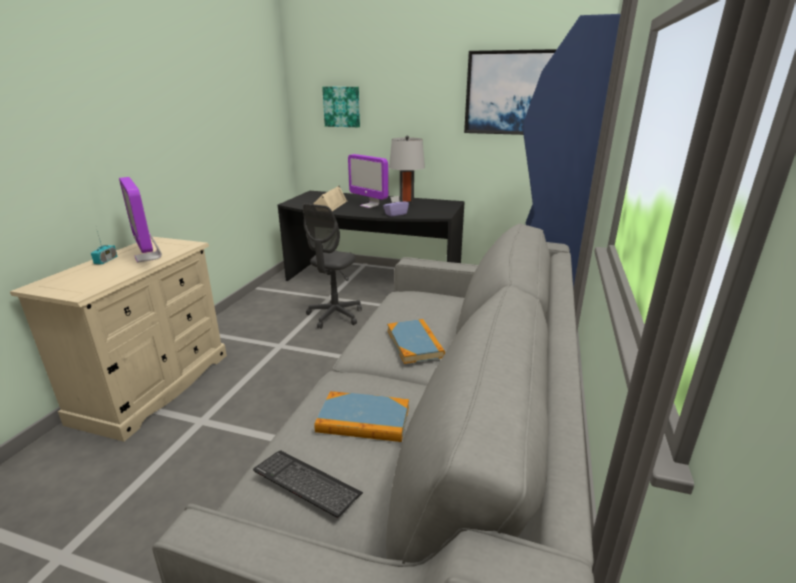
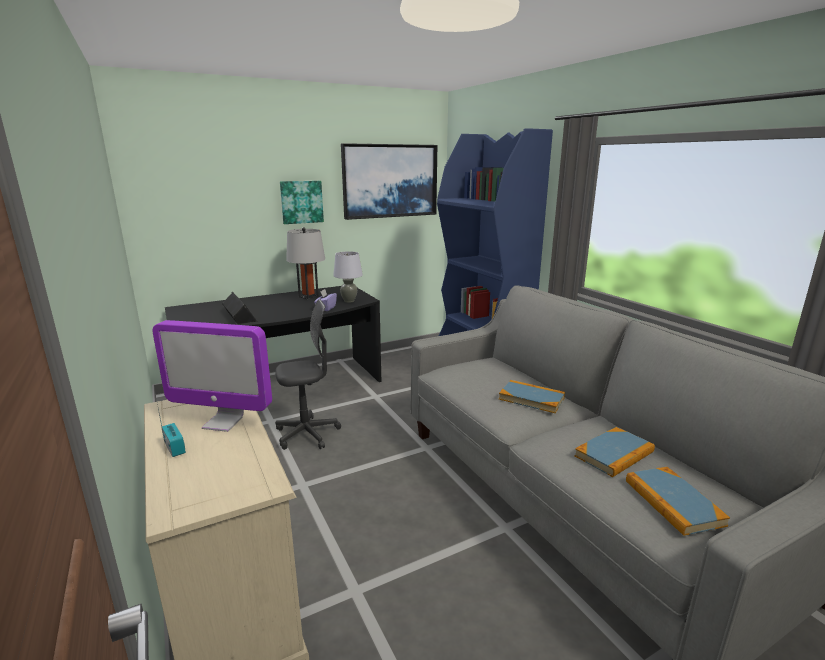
camera: 45 degrees left, 5 degrees down
keyboard [253,450,363,518] -> book [626,467,730,536]
grey office chair [303,203,362,329] -> grey office chair turned 90 degrees counterclockwise [275,299,341,450]
beige speaker [313,186,347,211] -> black speaker [222,292,257,324]
picture [322,87,360,127] -> picture moved to [280,181,324,224]
monitor [348,154,388,208] -> none
none -> grey table lamp [333,251,363,303]

